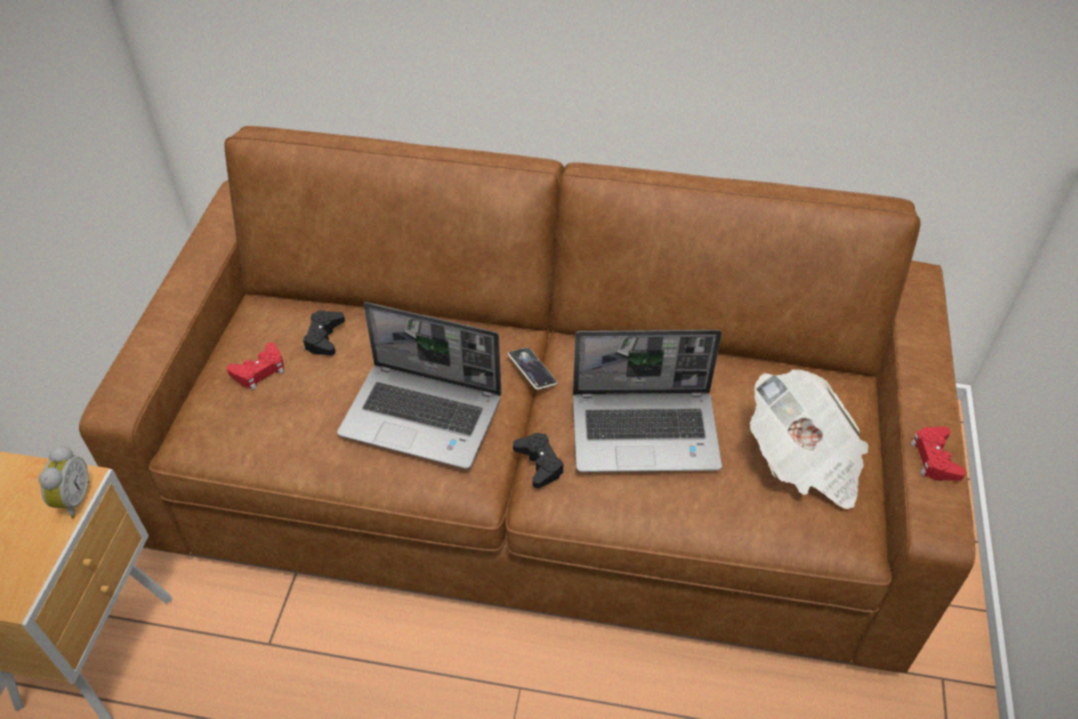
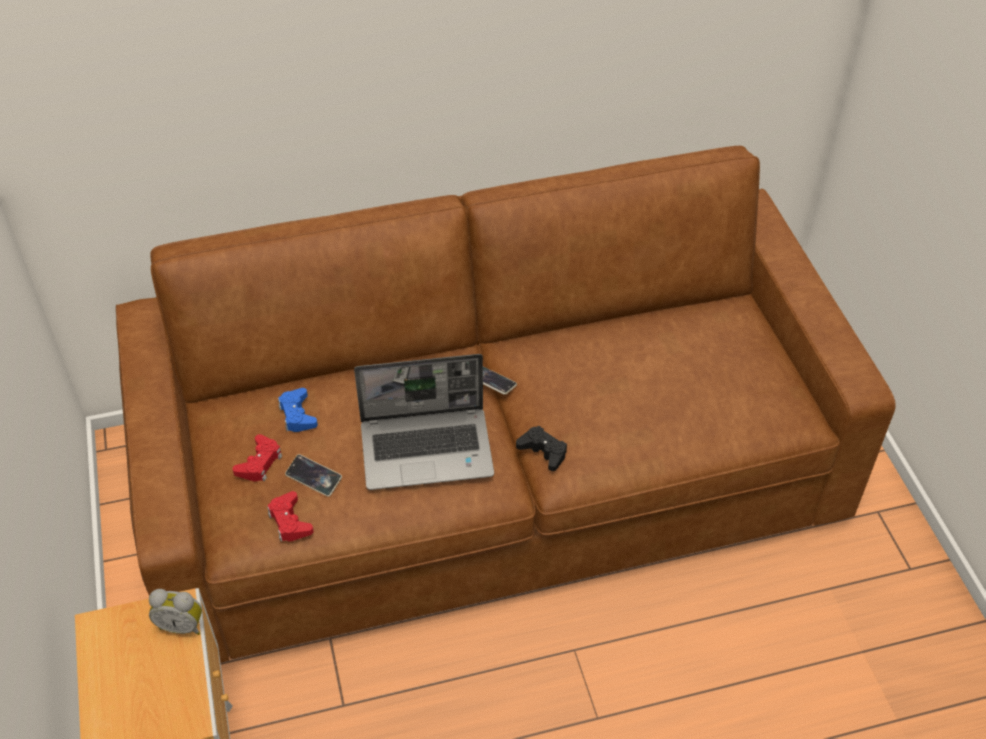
camera: 25 degrees left, 0 degrees up
alarm clock [39,445,89,518] -> alarm clock turned 120 degrees clockwise [149,589,202,635]
black game controller [303,310,345,356] -> blue game controller [278,388,318,432]
laptop [573,330,722,472] -> none
newspaper [750,369,869,509] -> none
red game controller [911,426,966,481] -> red game controller moved to [267,491,314,541]
none -> phone [285,454,342,497]

